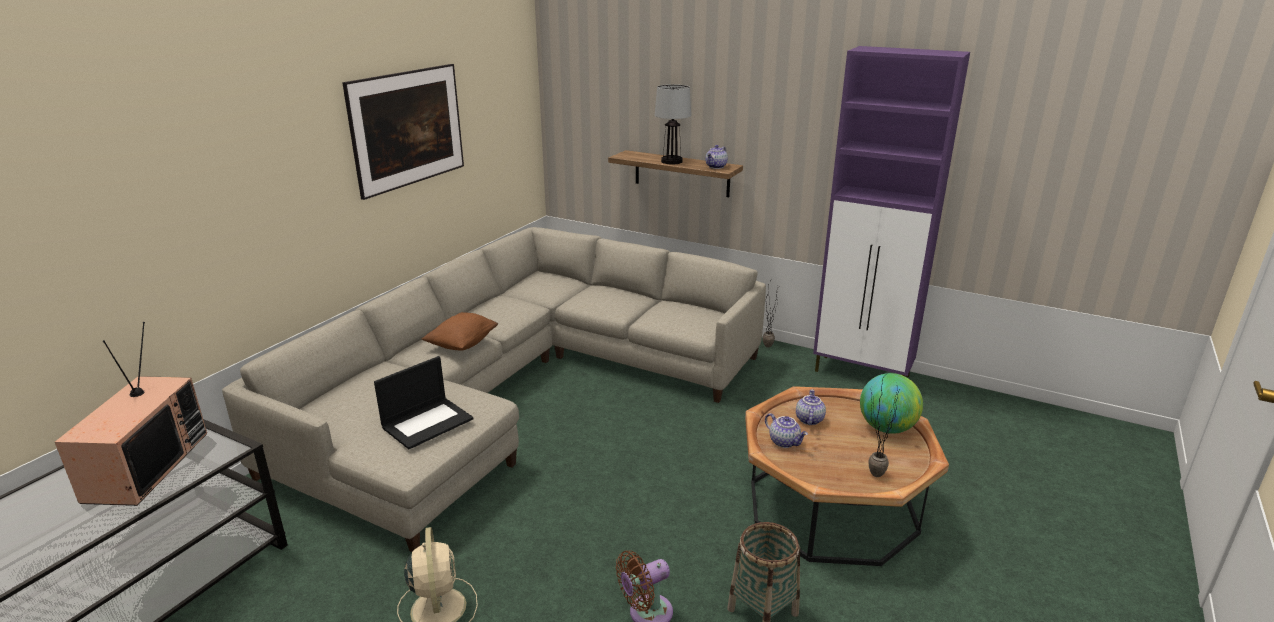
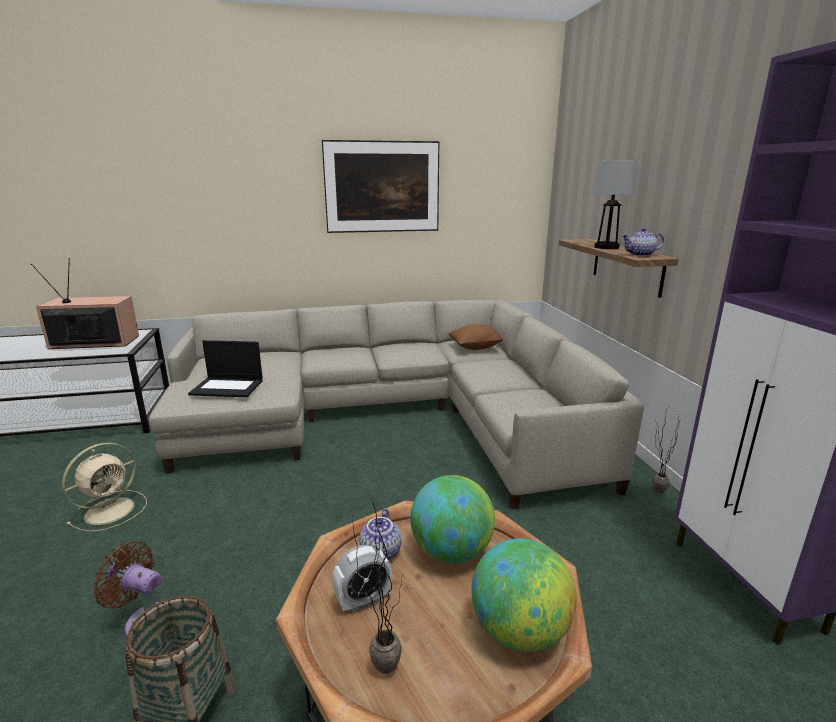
camera: 50 degrees right, 5 degrees down
television [55,322,207,506] -> television turned 150 degrees counterclockwise [31,258,139,349]
brown pillow [421,312,498,351] -> brown pillow moved to [448,324,504,350]
teapot [796,389,826,425] -> globe [410,475,495,564]
none -> alarm clock [332,545,392,613]

